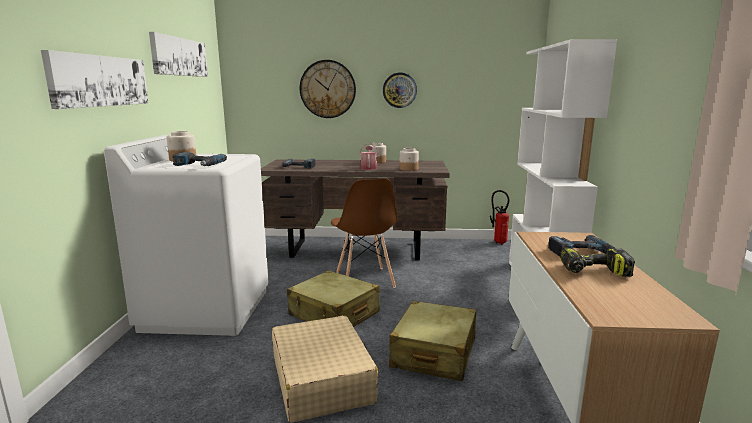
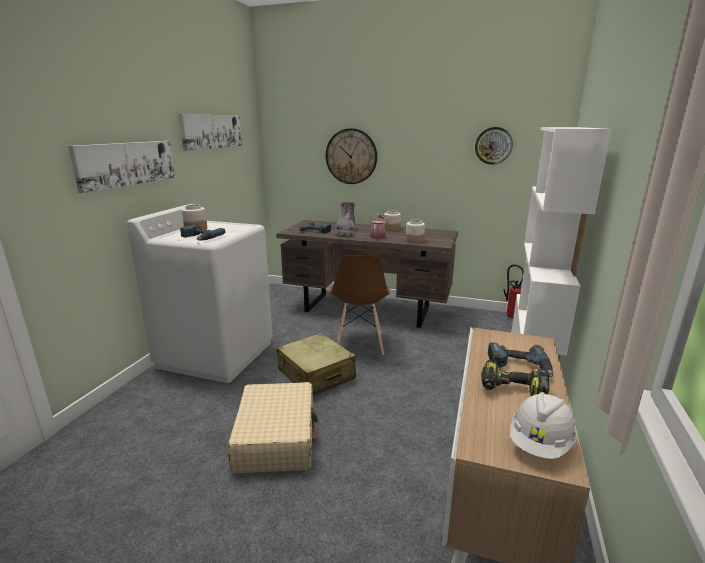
camera: 15 degrees right, 5 degrees up
wall clock [383,73,417,108] -> wall clock moved to [475,127,513,165]
beige suitcase [389,301,476,381] -> none
none -> grey boot [336,202,355,235]
none -> white hard hat [510,392,577,459]

